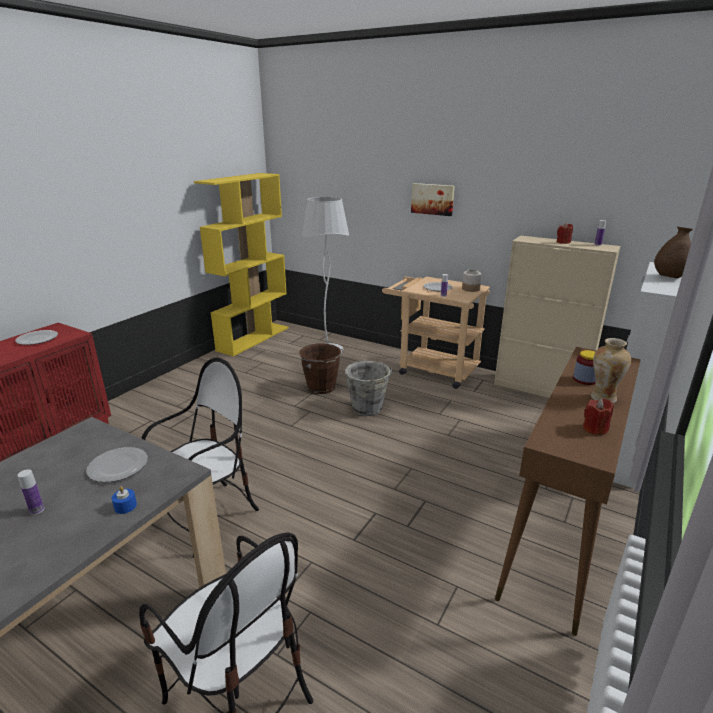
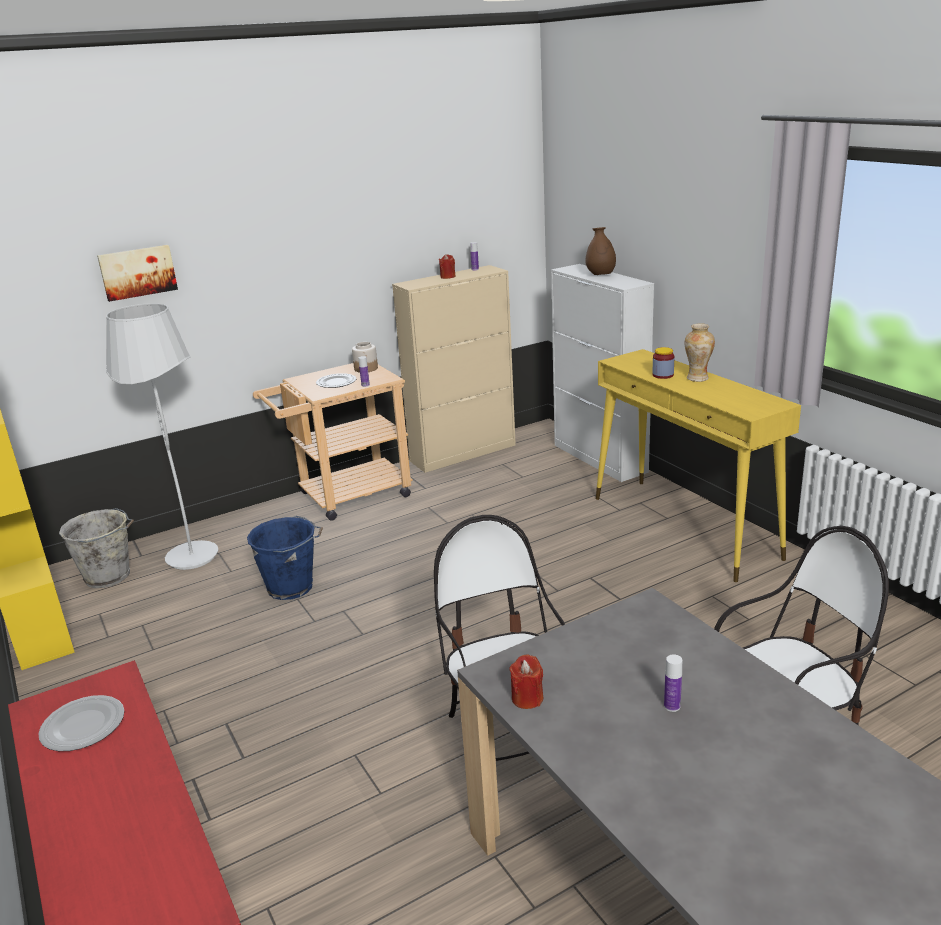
camera: 60 degrees left, 0 degrees up
plate [86,447,148,482] -> none
blue candle [112,486,137,514] -> none
brown bucket [299,343,343,394] -> blue bucket [247,516,323,600]
grey bucket [345,361,392,416] -> grey bucket moved to [59,508,134,588]
picture [411,183,455,216] -> picture moved to [97,245,178,302]
brown console table [495,347,641,636] -> yellow console table [596,349,801,582]
red candle [583,399,614,435] -> red candle moved to [509,655,543,709]

